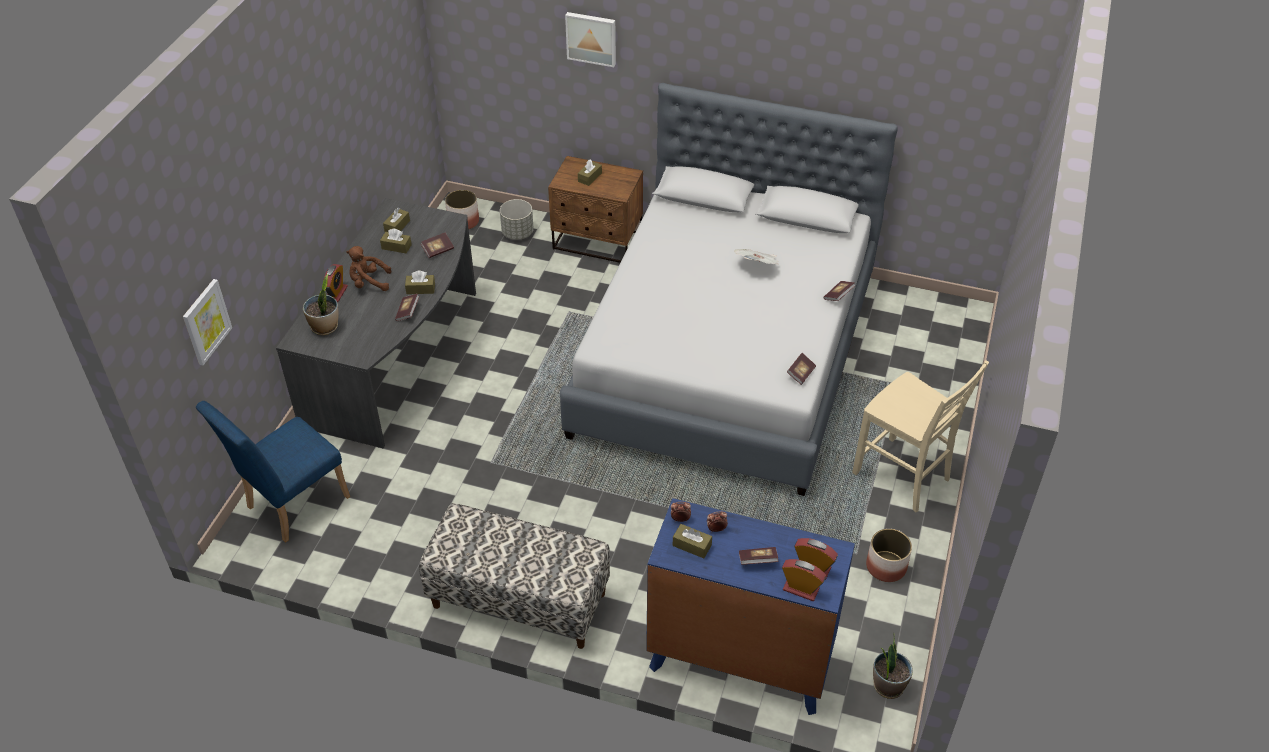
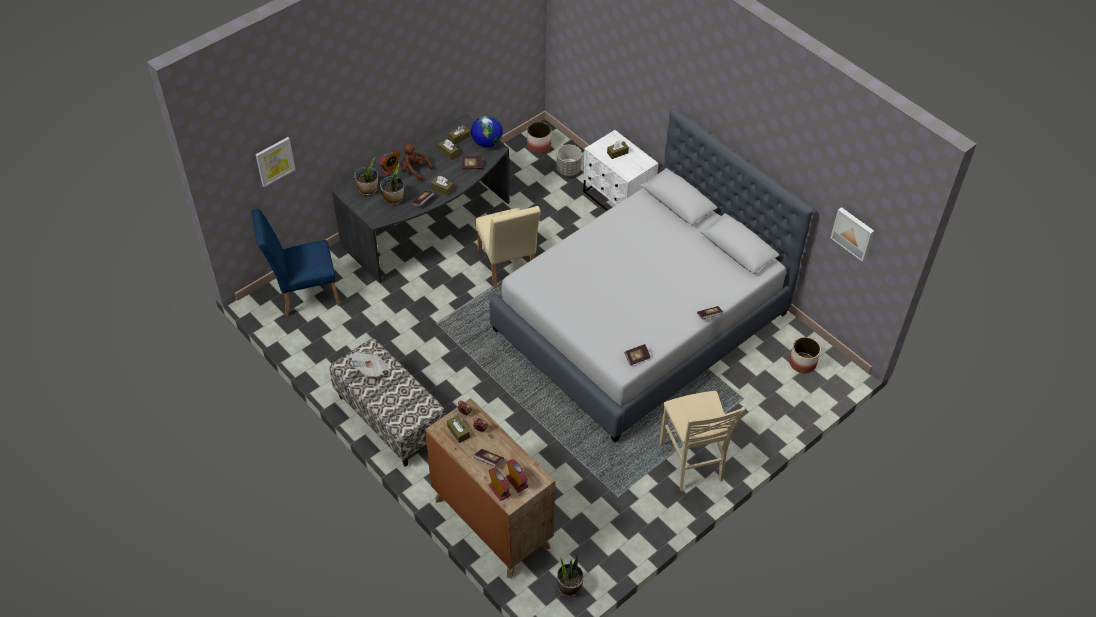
camera: 30 degrees right, 5 degrees up
brown nightstand [548,156,643,263] -> white nightstand [583,130,658,211]
picture [565,12,616,67] -> picture moved to [830,207,874,262]
blue dresser [646,498,855,715] -> brown dresser [425,398,556,579]
newspaper [734,249,779,264] -> newspaper moved to [350,351,391,377]
planter [866,528,912,582] -> planter moved to [789,337,821,373]
none -> potted plant [380,163,404,205]
none -> globe [471,115,503,147]
none -> beige chair [475,206,541,288]

